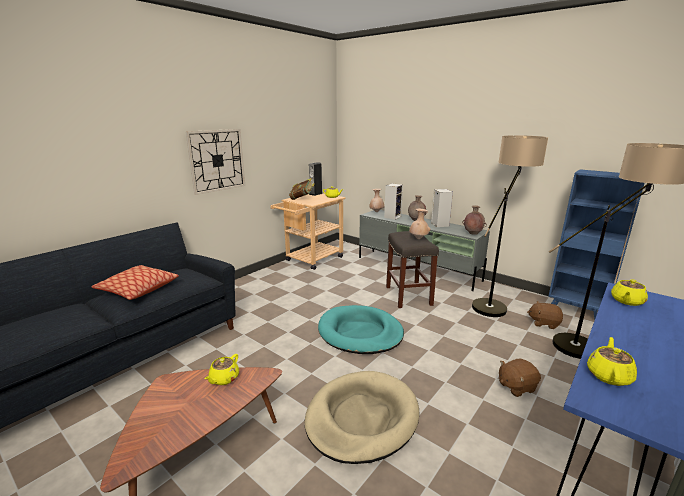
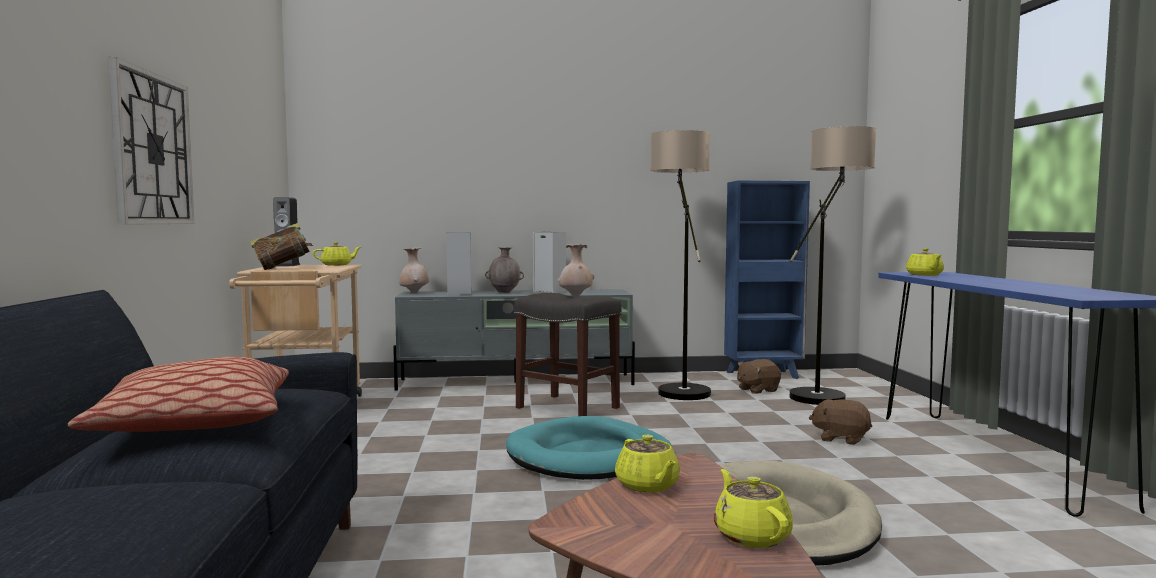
camera: 45 degrees left, 15 degrees down
brown vase [462,205,487,235] -> none
brown plush toy [499,358,541,397] -> brown plush toy turned 90 degrees clockwise [809,399,872,445]
yellow teapot [587,337,637,386] -> yellow teapot moved to [714,469,793,548]

